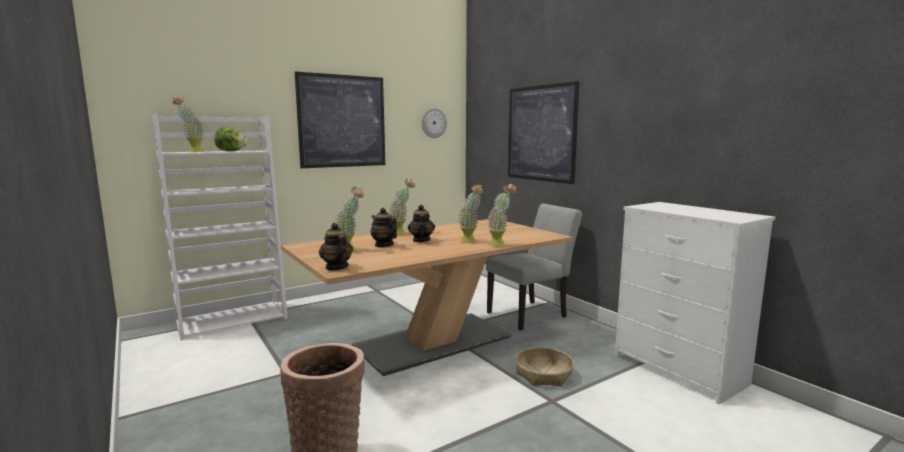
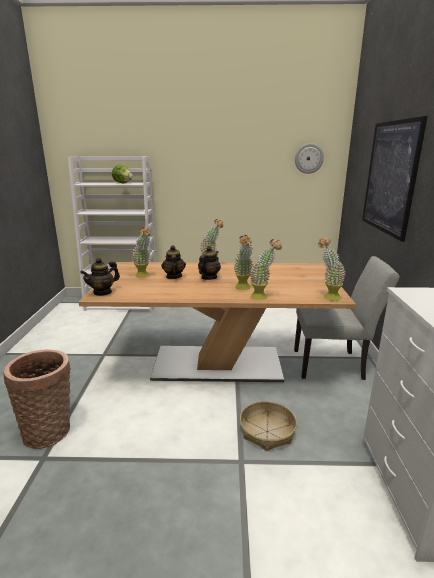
camera: 35 degrees right, 10 degrees up
potted plant [172,96,205,152] -> potted plant moved to [318,237,346,301]
picture [295,71,385,168] -> none
teapot [319,223,353,270] -> teapot turned 135 degrees counterclockwise [80,258,120,296]

